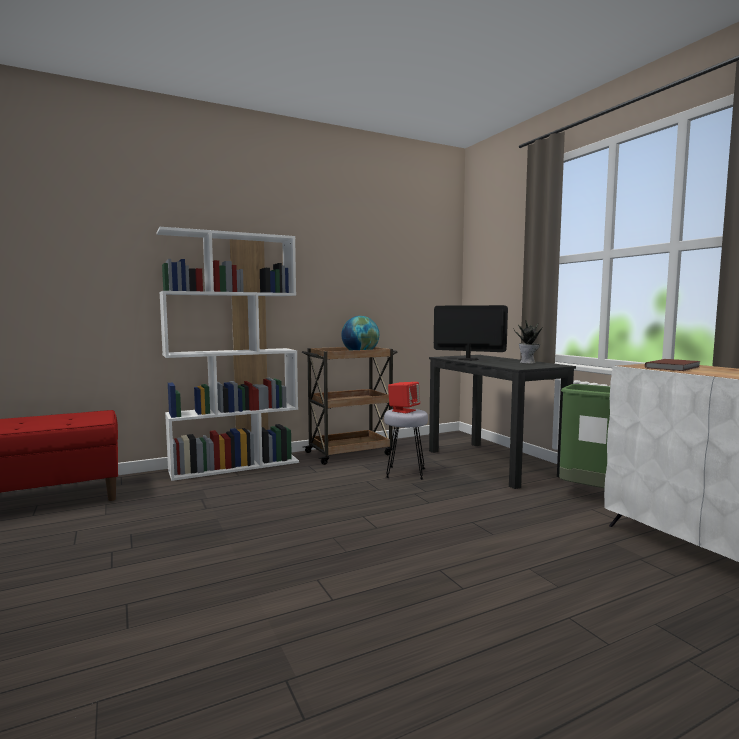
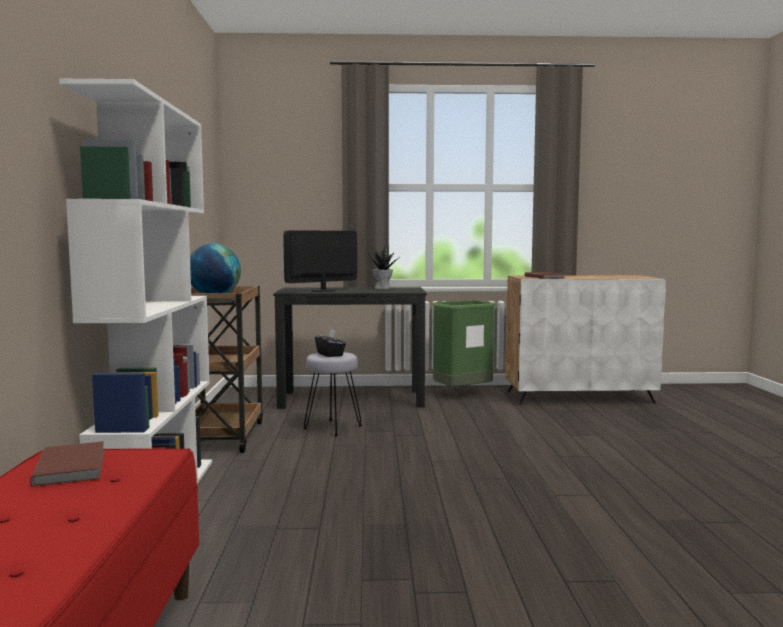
camera: 65 degrees left, 0 degrees up
red speaker [388,382,420,413] -> black tissue box [315,329,346,357]
none -> brown book [30,441,104,487]

